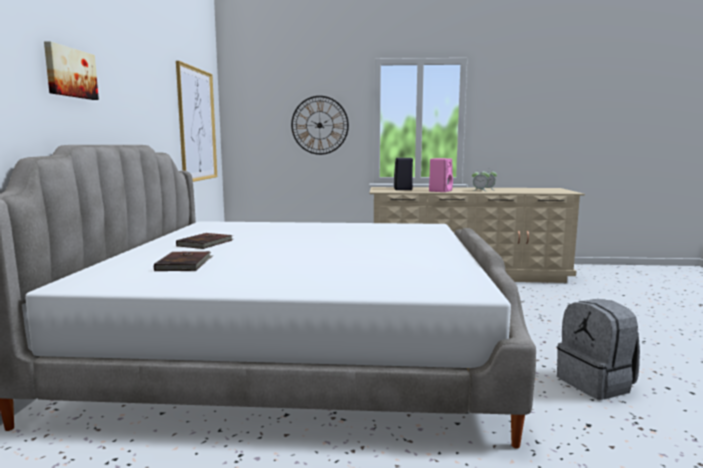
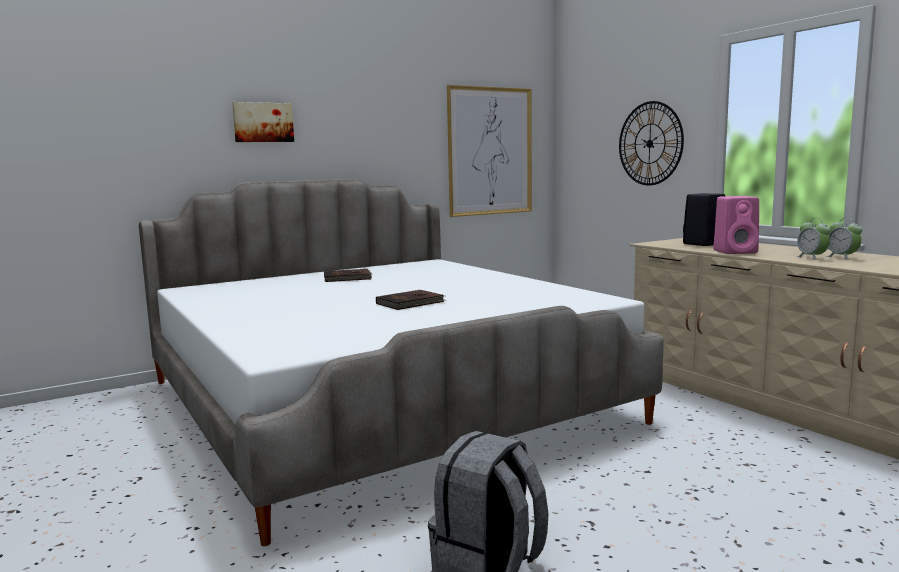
camera: 55 degrees right, 0 degrees up
brown book [154,251,213,271] -> brown book moved to [376,290,445,310]

